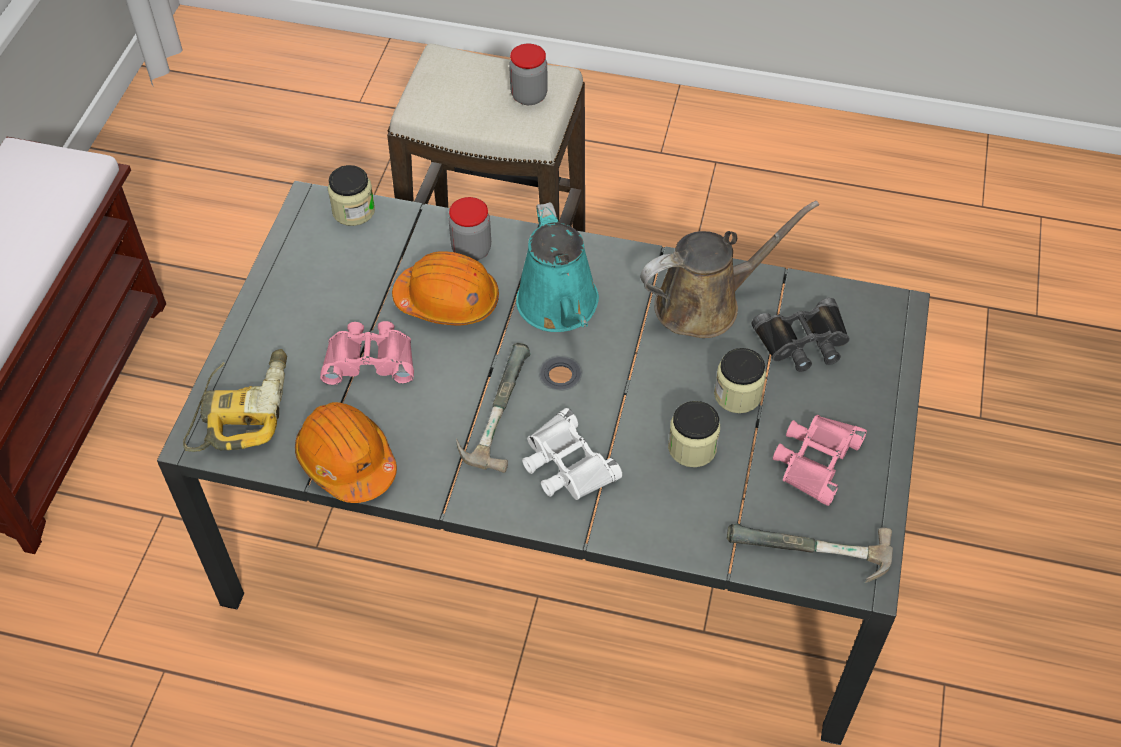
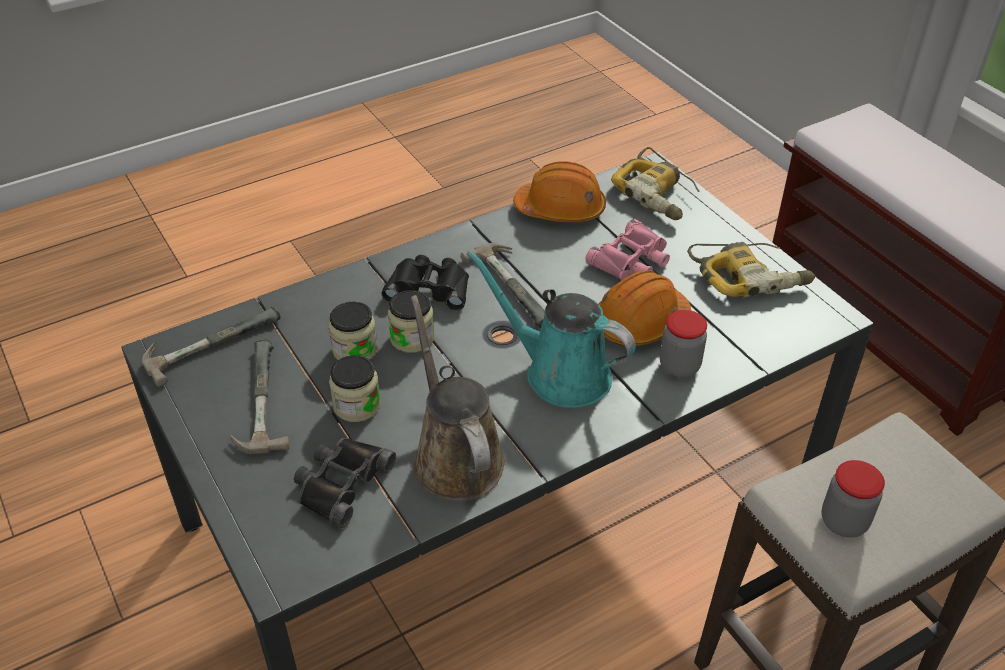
camera: 135 degrees right, 10 degrees down
jar [328,165,375,226] -> jar moved to [388,290,435,353]
white binoculars [522,408,622,500] -> black binoculars [382,255,469,310]
brown watering can [640,201,819,338] -> brown watering can turned 135 degrees clockwise [411,295,505,501]
pink binoculars [773,415,867,506] -> hammer [230,339,290,454]
none -> power drill [687,242,816,298]

